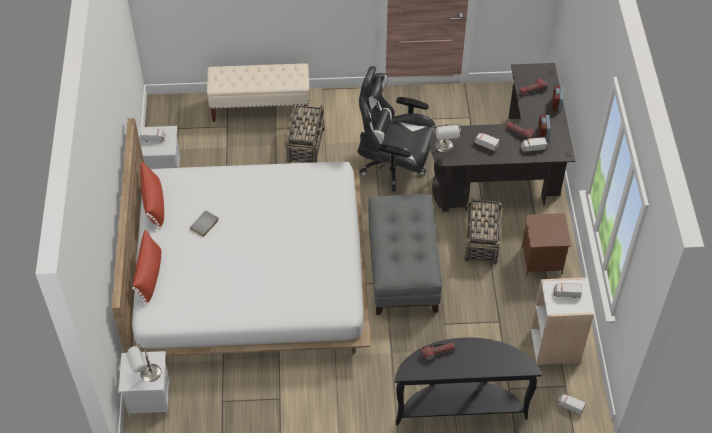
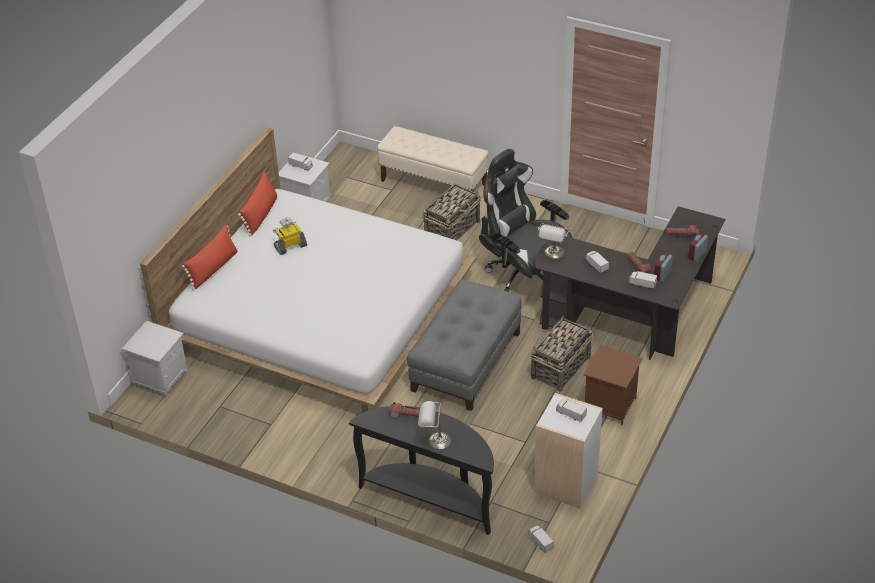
camera: 30 degrees right, 10 degrees down
white table lamp [126,344,161,382] -> white table lamp moved to [418,401,452,449]
grey book [190,211,219,237] -> toy robot [273,217,307,255]

